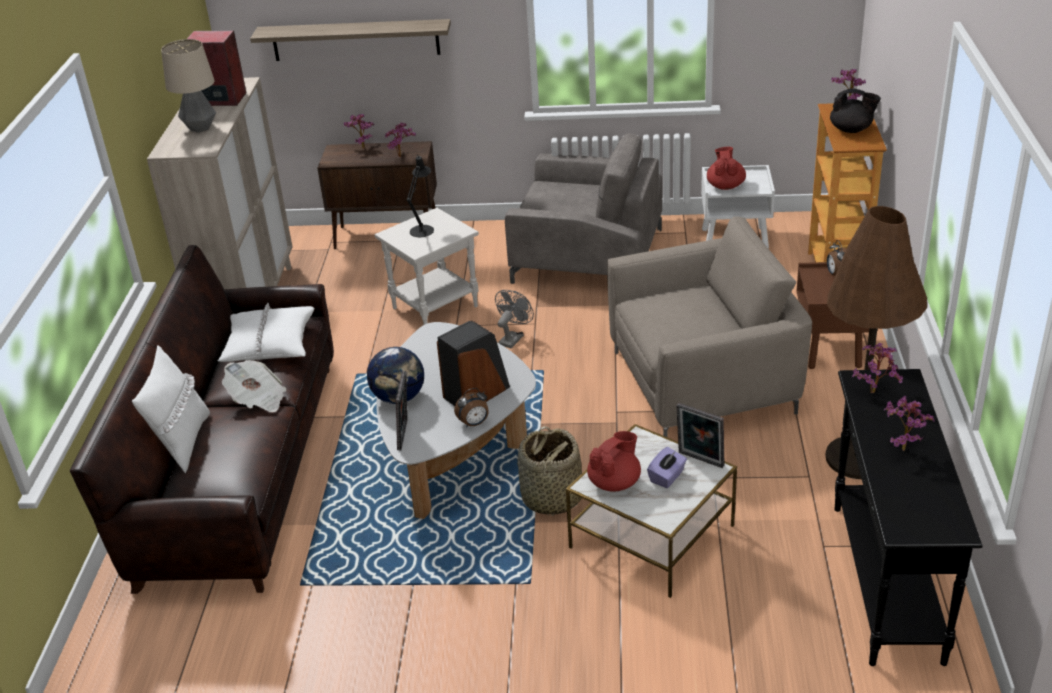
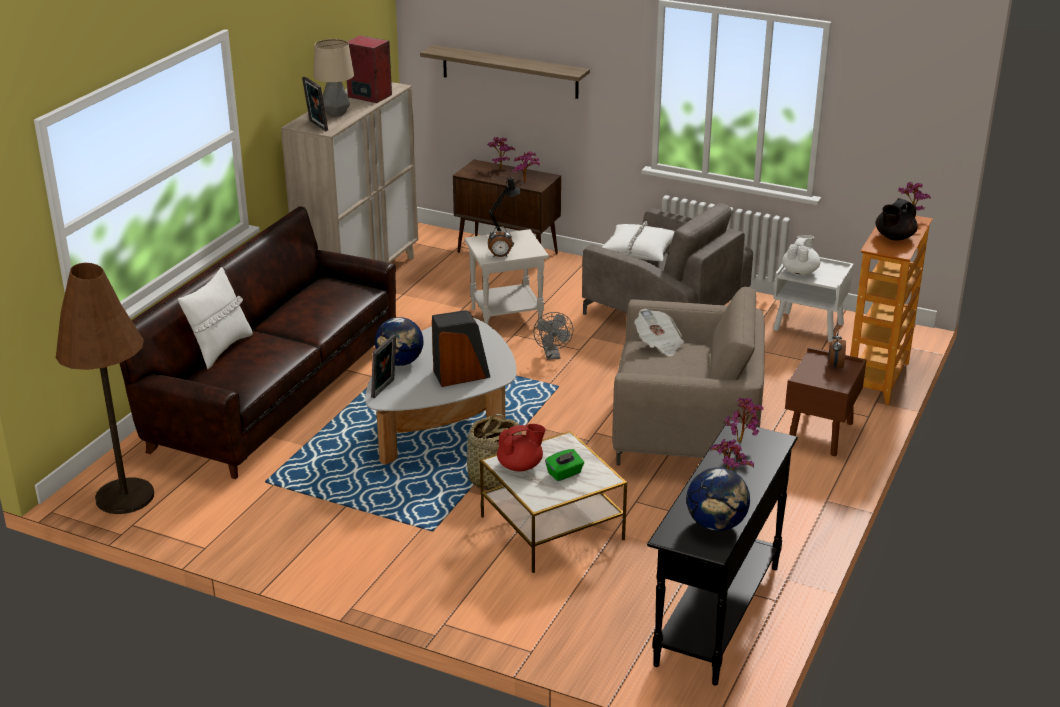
camera: 20 degrees right, 5 degrees down
white pillow [218,303,314,362] -> white pillow moved to [602,221,675,262]
newspaper [222,360,287,412] -> newspaper moved to [634,309,684,356]
alarm clock [454,388,489,427] -> alarm clock moved to [488,226,513,257]
grey fan [495,290,534,348] -> grey fan turned 120 degrees clockwise [533,312,573,360]
purple tissue box [647,447,687,488] -> green tissue box [545,449,584,481]
picture frame [676,403,725,468] -> picture frame moved to [302,77,328,131]
red teapot [707,147,746,190] -> white teapot [782,235,820,275]
brown floor lamp [826,206,927,479] -> brown floor lamp moved to [56,263,154,514]
black teapot [830,89,881,133] -> black teapot turned 90 degrees clockwise [875,198,918,241]
none -> globe [686,467,750,531]

